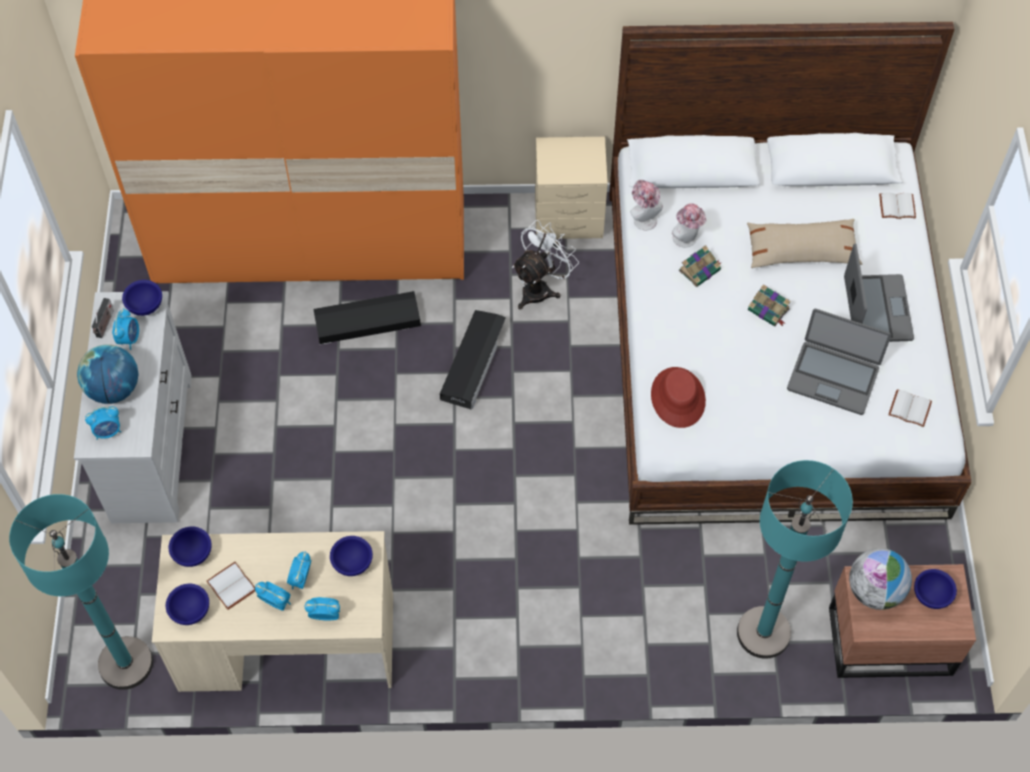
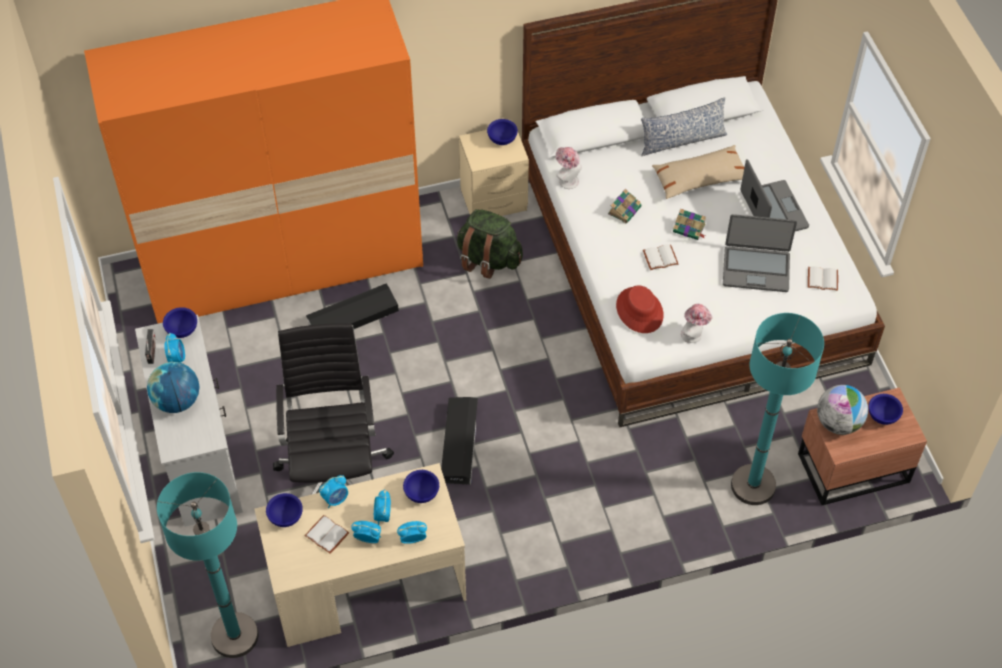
camera: 15 degrees left, 5 degrees down
alarm clock [85,406,121,440] -> alarm clock moved to [319,475,348,508]
blue bowl [166,584,209,625] -> blue bowl moved to [487,119,518,145]
black storage box [440,310,506,410] -> black storage box moved to [441,397,478,485]
white fan [512,220,579,310] -> green backpack [457,209,523,279]
hat [672,203,706,247] -> hat moved to [681,304,713,343]
white book [879,192,916,219] -> white book moved to [643,244,678,270]
none -> black office chair [273,323,394,495]
none -> pillow [641,97,728,156]

